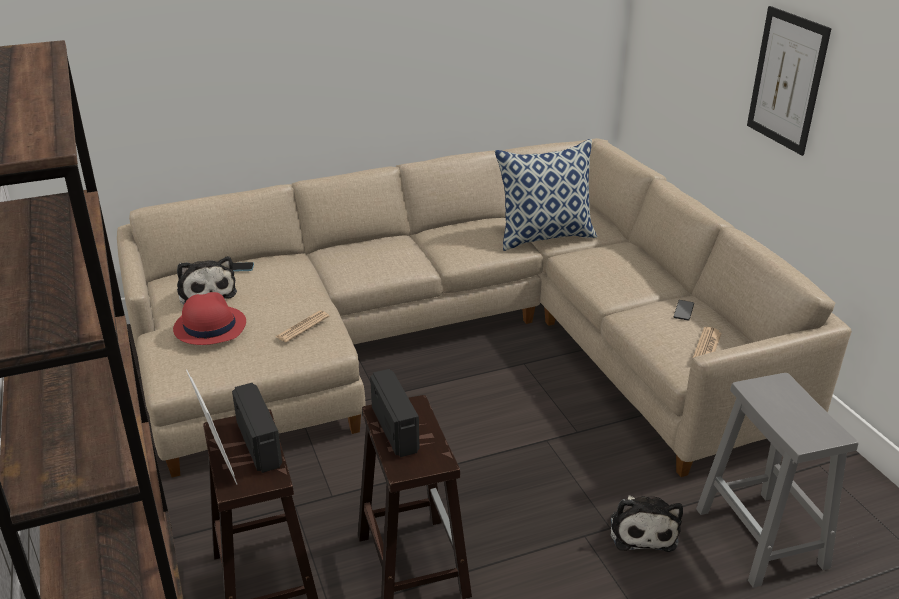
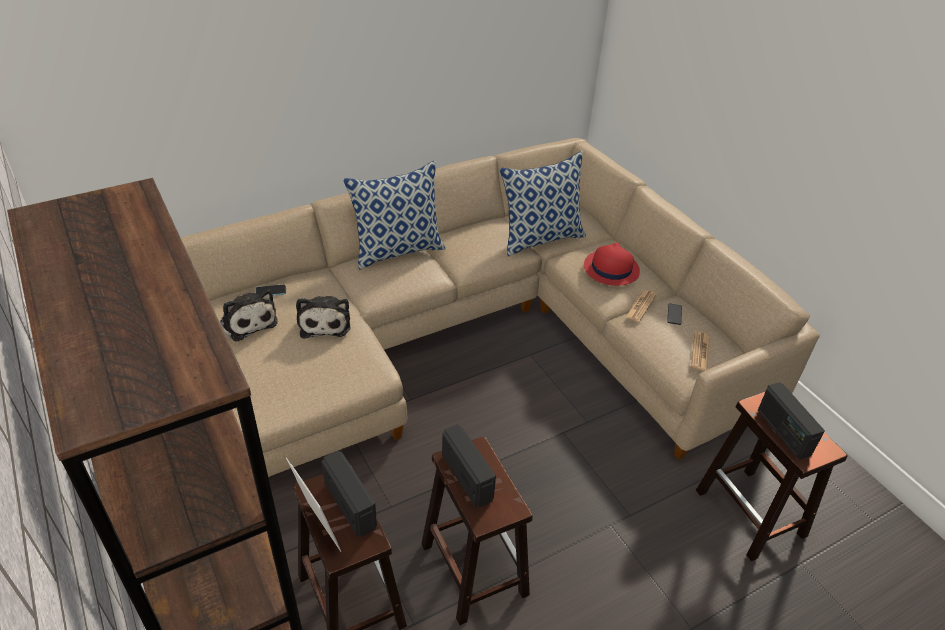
camera: 10 degrees left, 10 degrees up
red hat [173,292,246,345] -> red hat moved to [584,242,640,286]
newspaper [276,311,329,342] -> newspaper moved to [625,290,656,322]
plush toy [611,495,683,552] -> plush toy moved to [296,296,351,338]
grey stool [696,373,858,588] -> brown stool [696,392,848,561]
picture [747,6,832,156] -> none
none -> pillow [343,161,446,270]
none -> radio [758,382,825,459]

